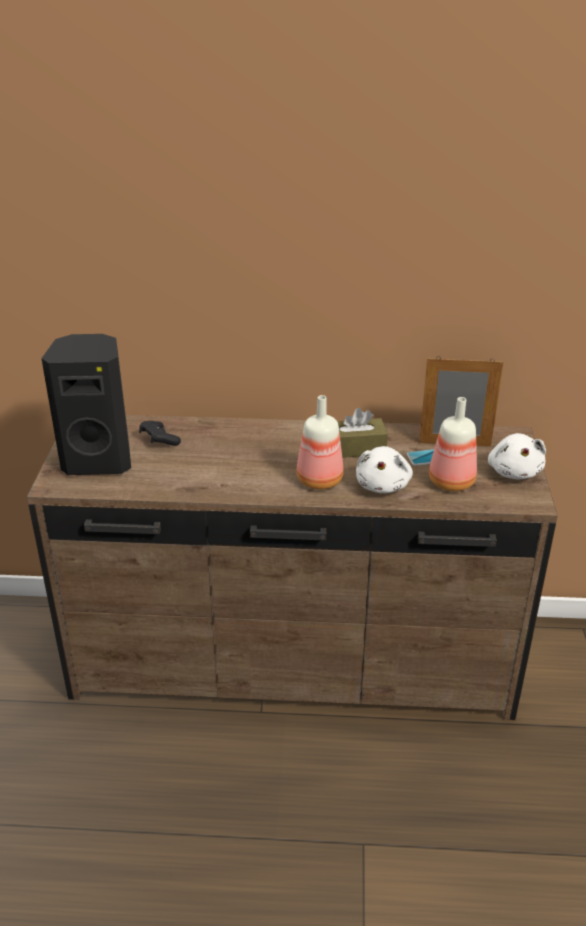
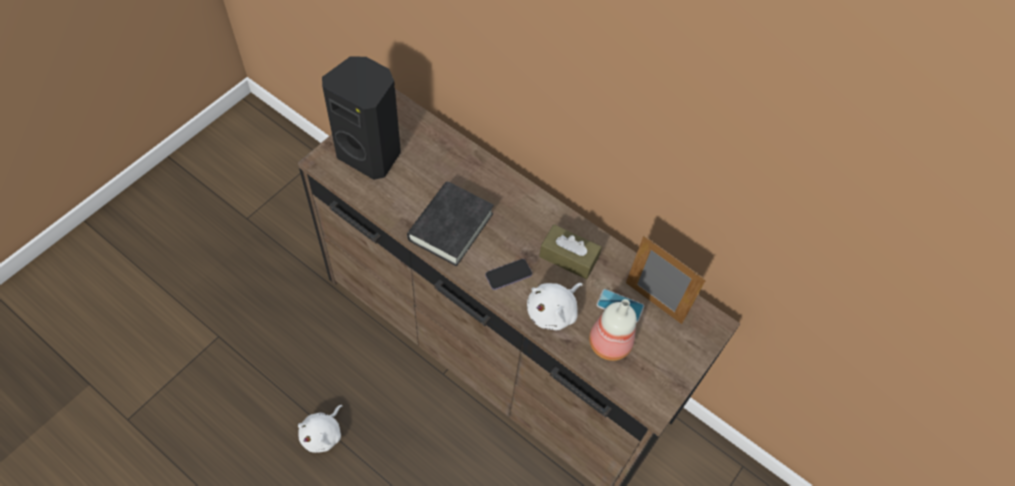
camera: 30 degrees right, 25 degrees up
black game controller [139,421,181,446] -> none
bottle [296,395,344,490] -> phone [485,259,532,290]
white plush toy [488,433,546,479] -> white plush toy moved to [298,405,342,453]
none -> black book [407,181,494,266]

